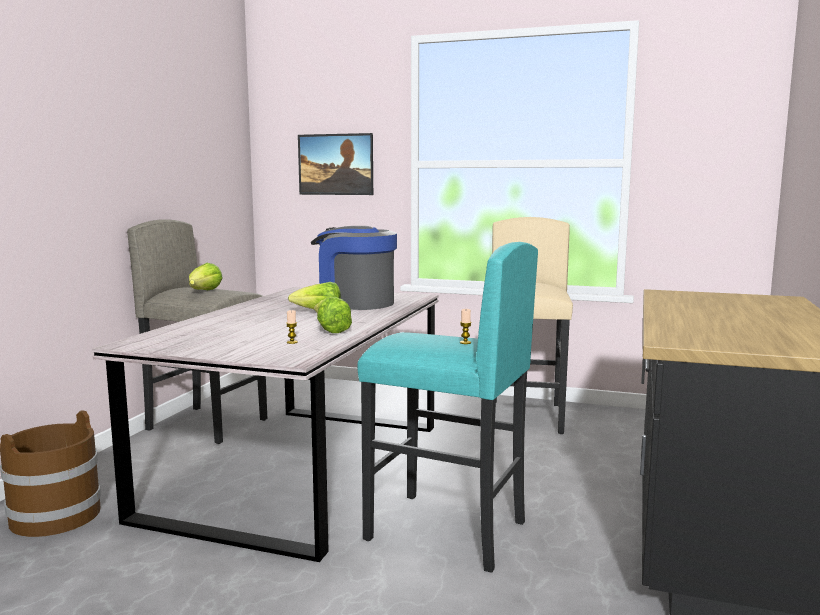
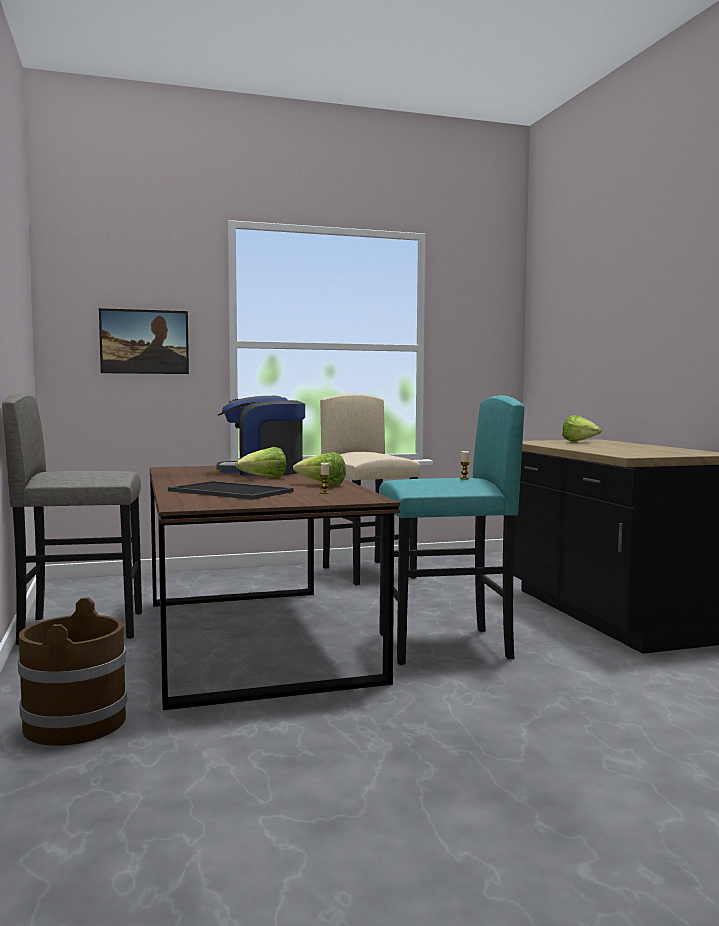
camera: 35 degrees left, 5 degrees down
grey dining table [92,287,438,562] -> brown dining table [150,466,400,710]
lettuce [189,263,223,290] -> lettuce moved to [562,415,602,442]
none -> tray [168,481,294,500]

